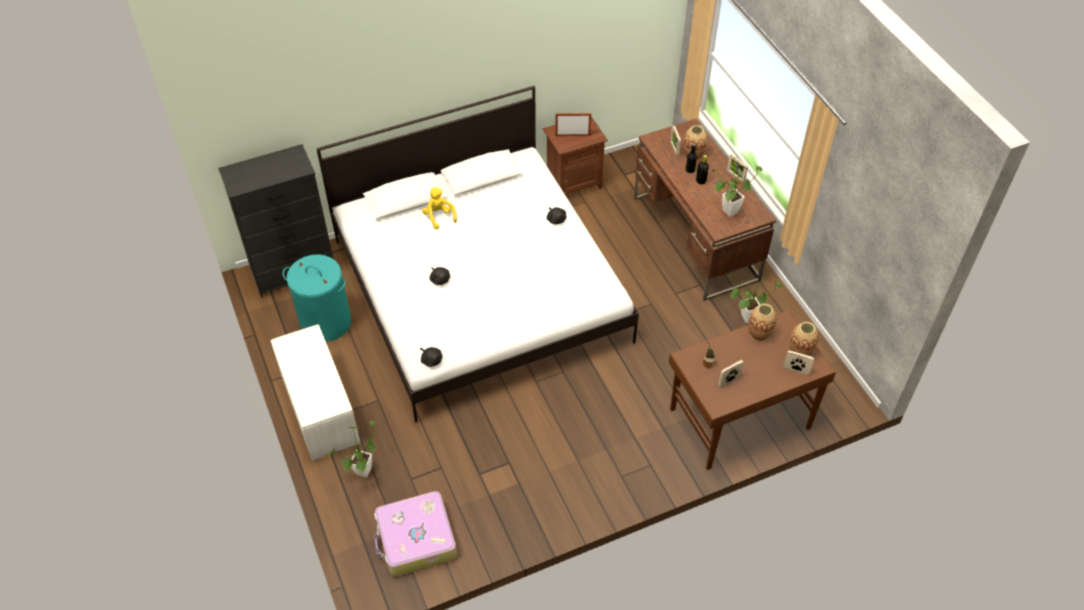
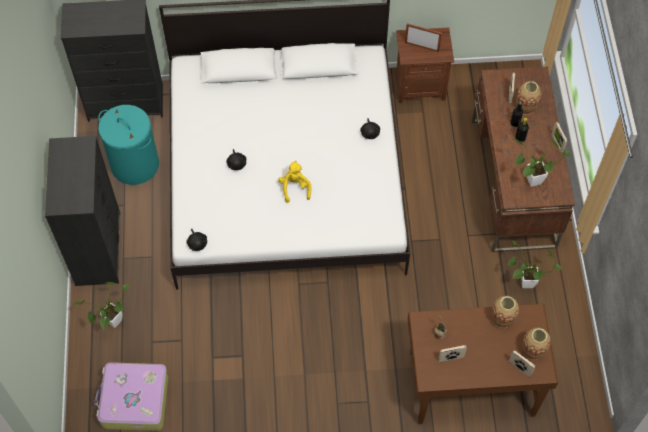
camera: 20 degrees right, 10 degrees up
white bench [271,325,361,461] -> black dresser [45,136,120,286]
yellow plush toy [422,187,457,230] -> yellow plush toy moved to [278,161,312,203]

